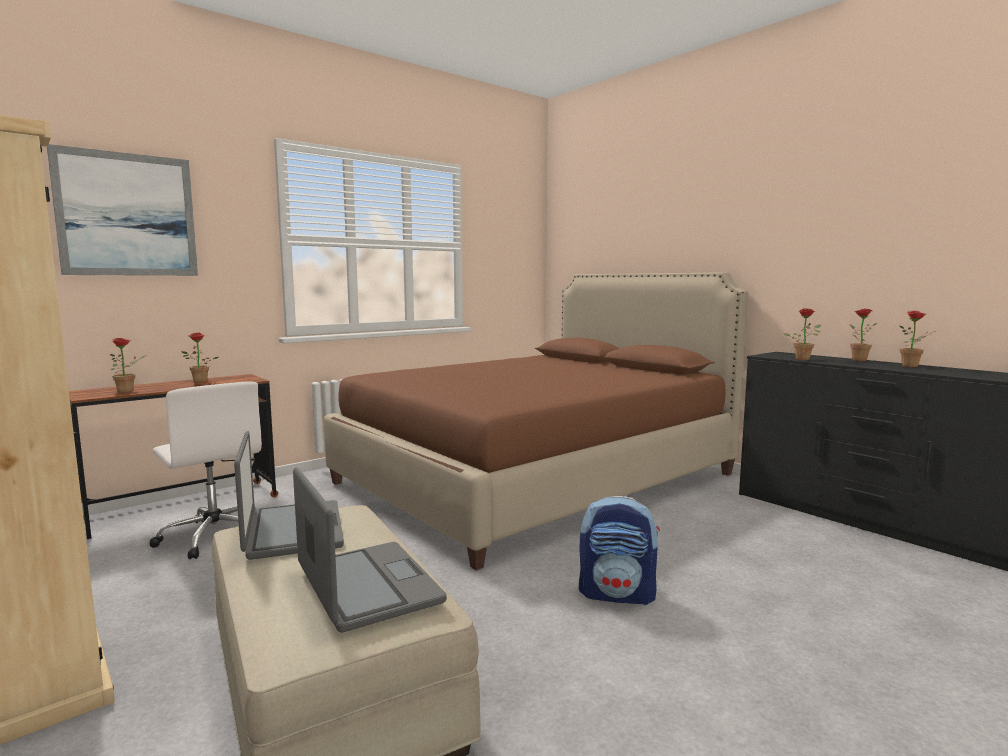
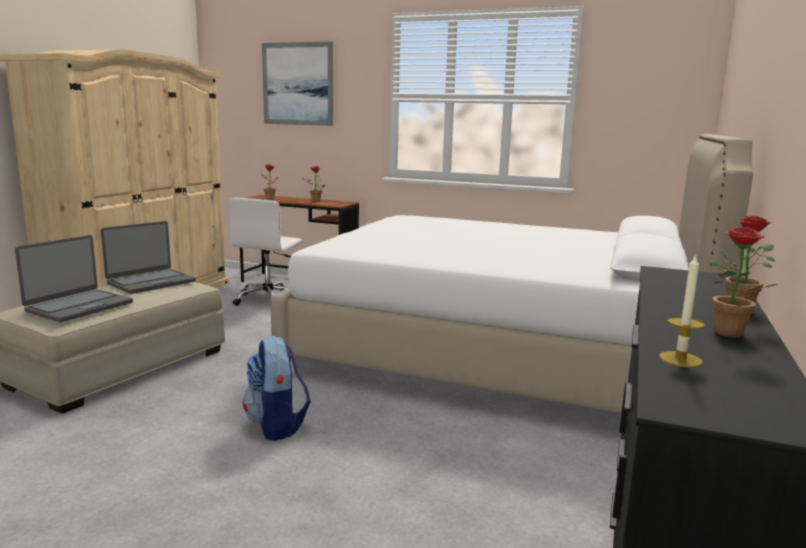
camera: 60 degrees right, 5 degrees up
brown bed [324,272,748,570] -> white bed [270,134,753,413]
potted plant [784,308,821,360] -> none
none -> candle [659,254,705,367]

